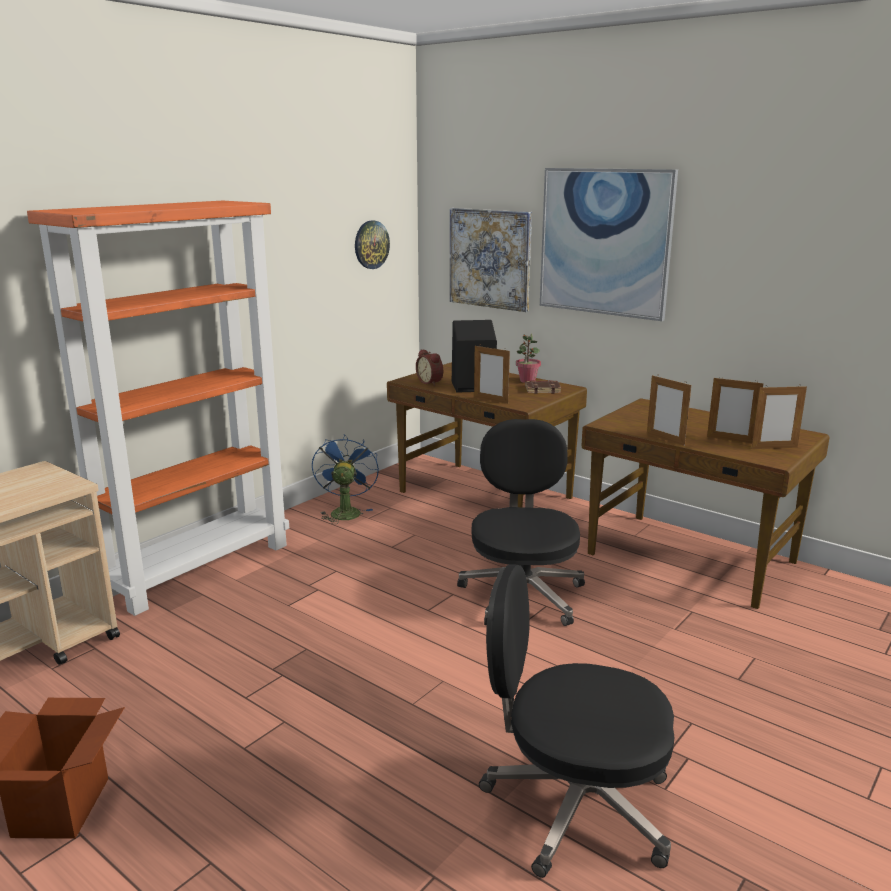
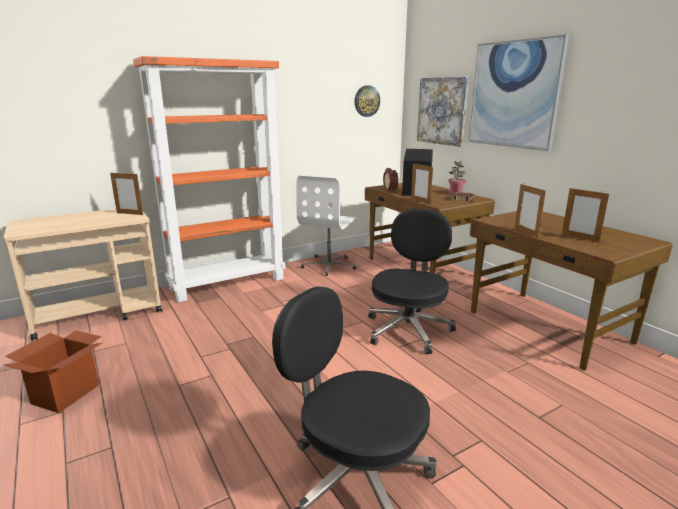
camera: 20 degrees right, 0 degrees up
blue fan [312,435,379,524] -> white office chair [296,176,357,276]
picture frame [751,384,807,449] -> picture frame moved to [110,173,143,215]

